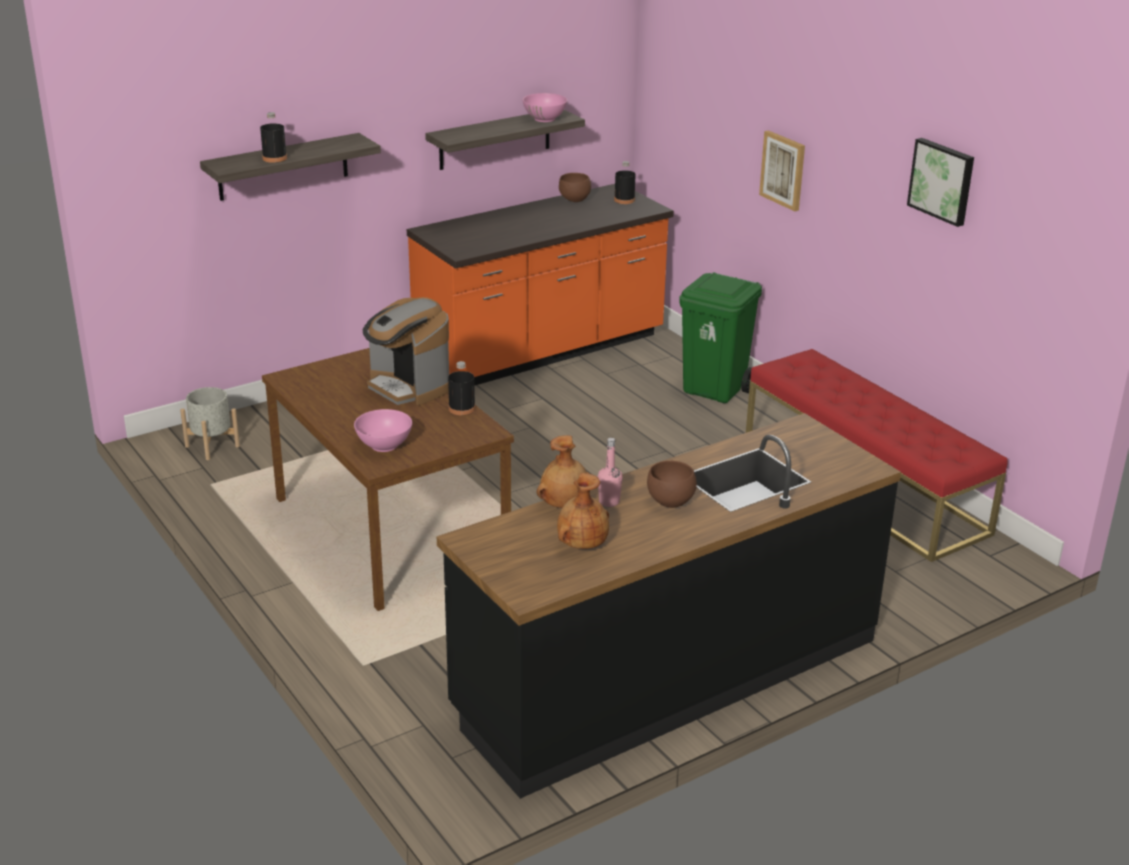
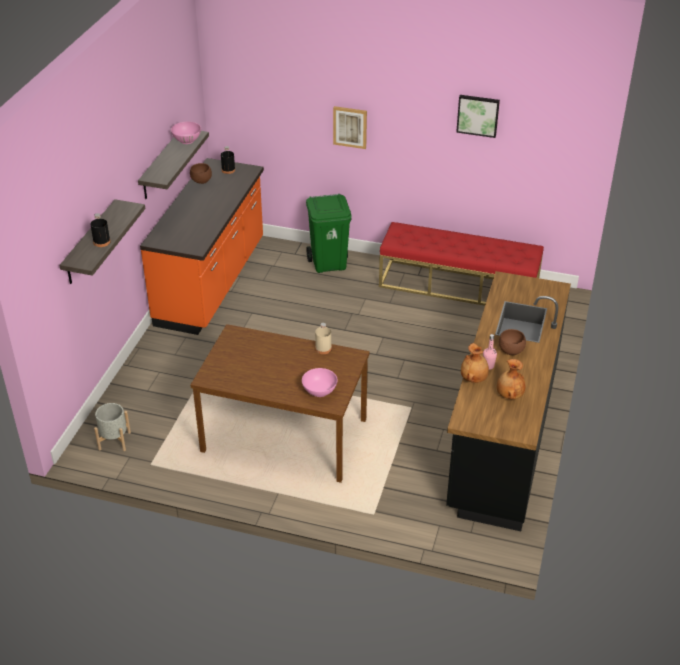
camera: 40 degrees left, 10 degrees up
coffee machine [363,297,449,406] -> none
black bottle [448,361,475,415] -> beige bottle [315,323,332,354]

